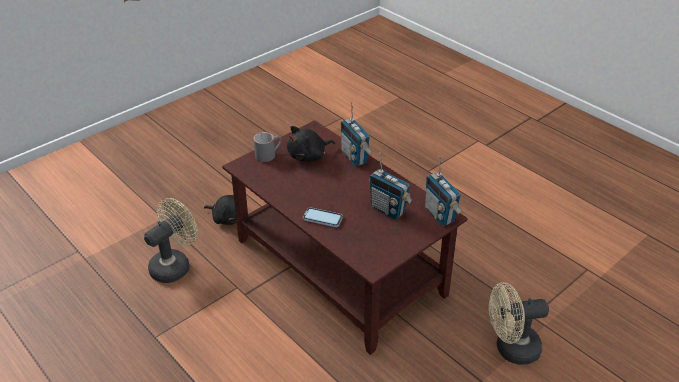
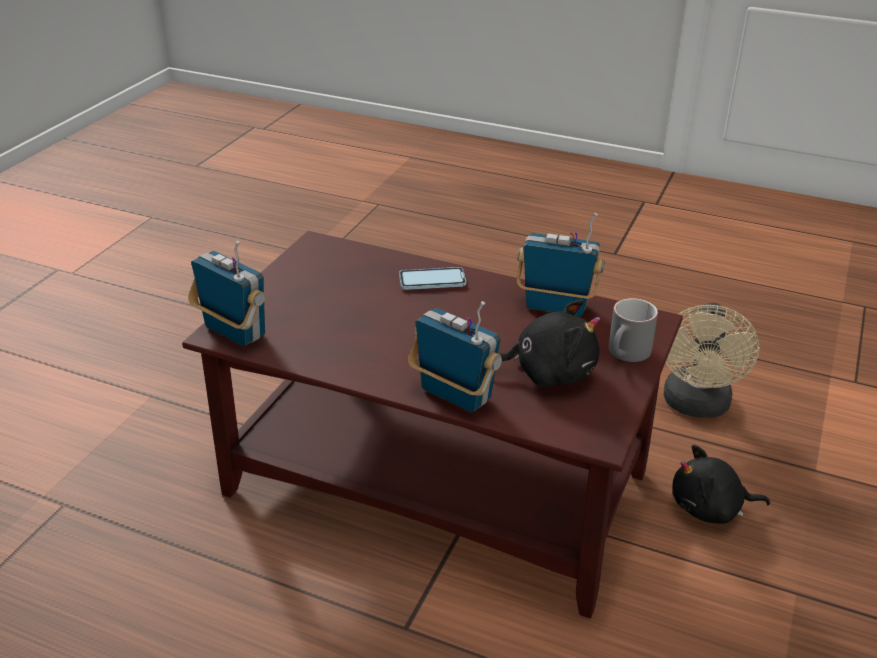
camera: 155 degrees right, 5 degrees down
black plush toy [287,126,335,162] -> black plush toy turned 60 degrees clockwise [498,299,600,388]
radio [369,153,412,220] -> radio moved to [517,213,605,316]
beige fan [489,282,549,365] -> none

